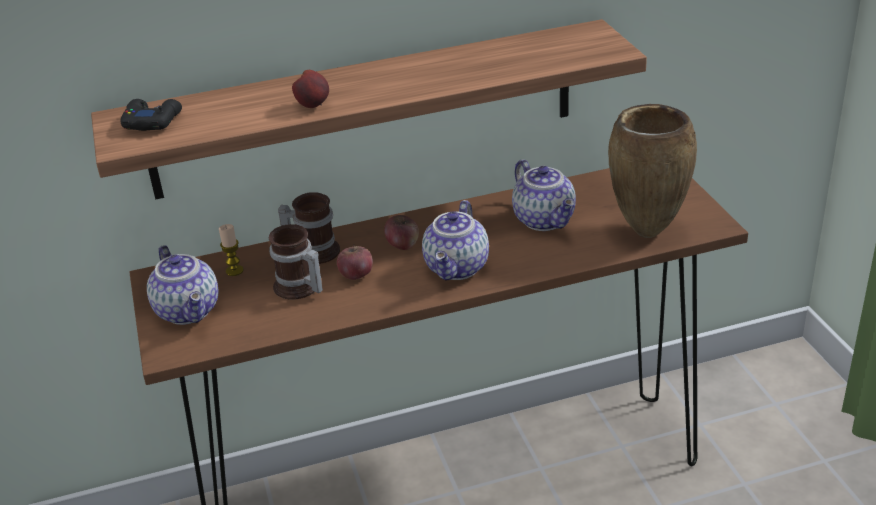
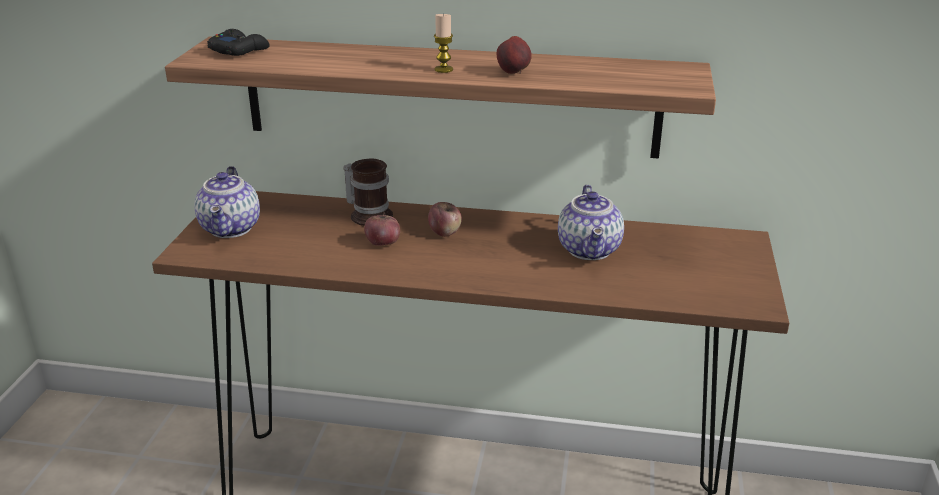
camera: 25 degrees right, 5 degrees down
candle [219,224,244,276] -> candle moved to [434,14,453,73]
mug [269,224,323,300] -> none
apple [292,70,329,108] -> apple moved to [497,36,532,74]
teapot [422,200,489,281] -> none
brown vase [608,104,697,238] -> none

